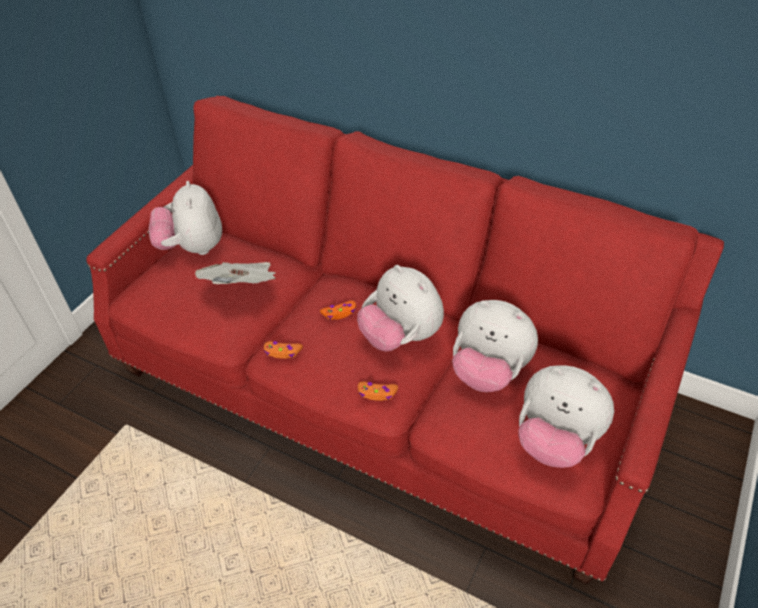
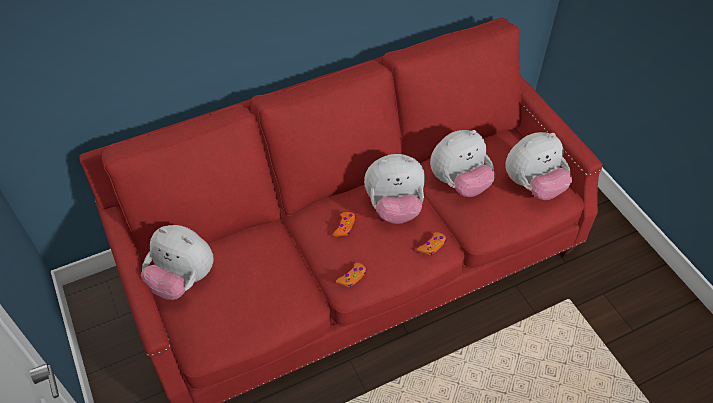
camera: 55 degrees left, 5 degrees up
newspaper [195,262,276,284] -> none

